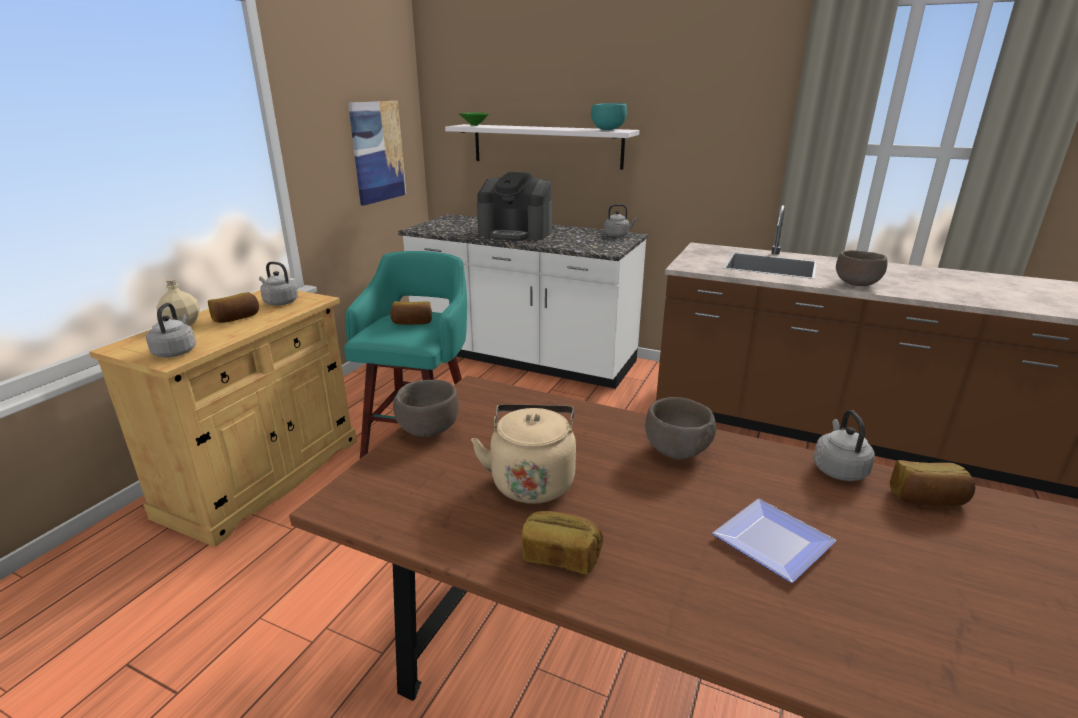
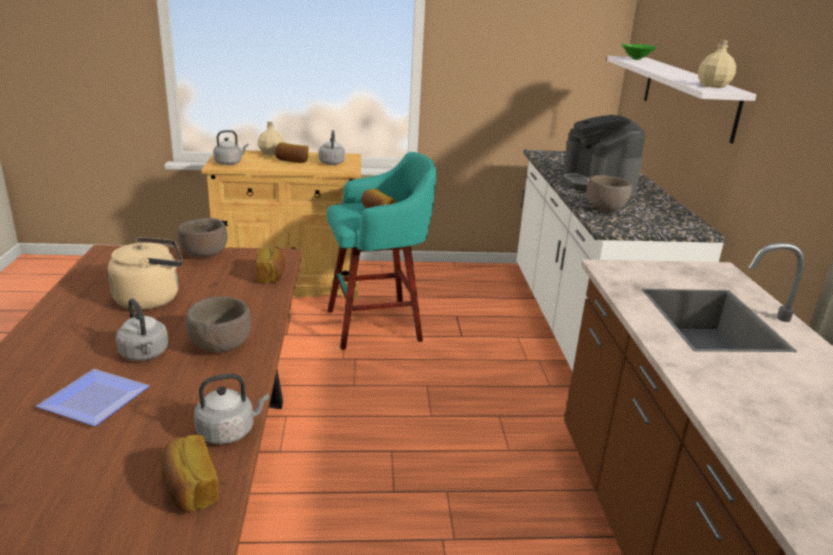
camera: 60 degrees right, 0 degrees up
picture [348,101,406,206] -> none
bread [521,511,603,574] -> bread moved to [256,247,285,283]
turquoise bowl [591,103,627,130] -> beige bottle [698,40,736,88]
grey kettle [604,204,637,237] -> grey kettle moved to [116,299,168,361]
brown bowl [836,250,888,286] -> brown bowl moved to [587,175,632,211]

